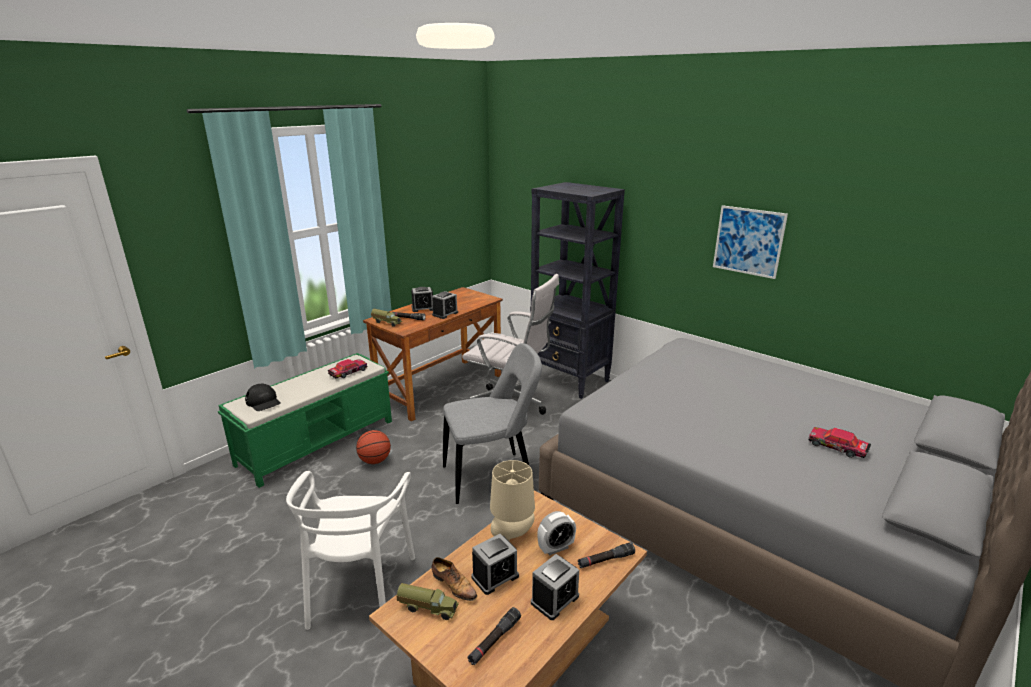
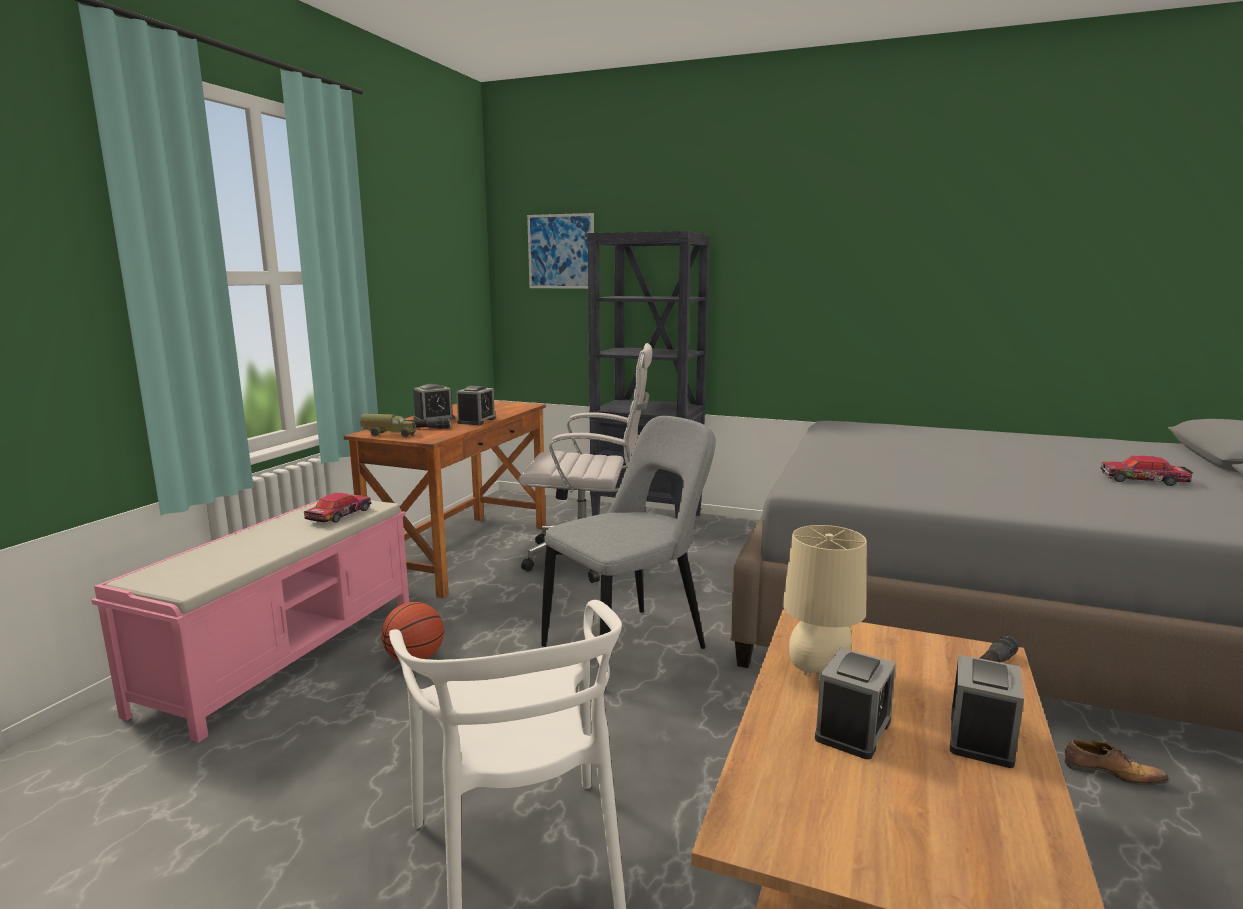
camera: 20 degrees left, 10 degrees down
green bench [218,353,392,488] -> pink bench [92,500,409,743]
black cap [245,384,281,411] -> none
toy truck [397,583,459,620] -> none
shoe [432,557,477,601] -> shoe moved to [1064,740,1169,786]
black flashlight [467,607,521,665] -> none
alarm clock [537,511,576,556] -> none
picture [713,205,788,279] -> picture moved to [527,213,594,289]

